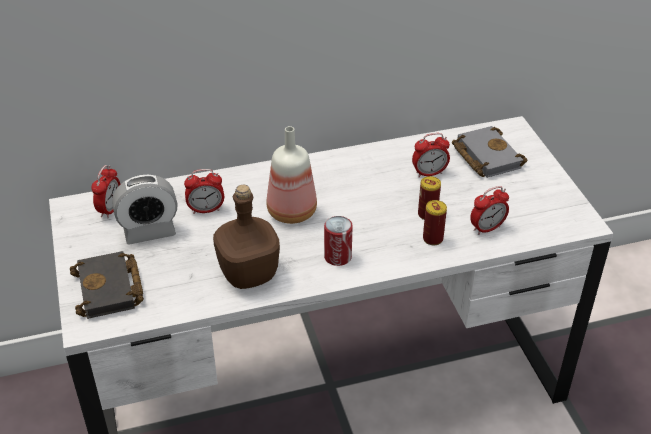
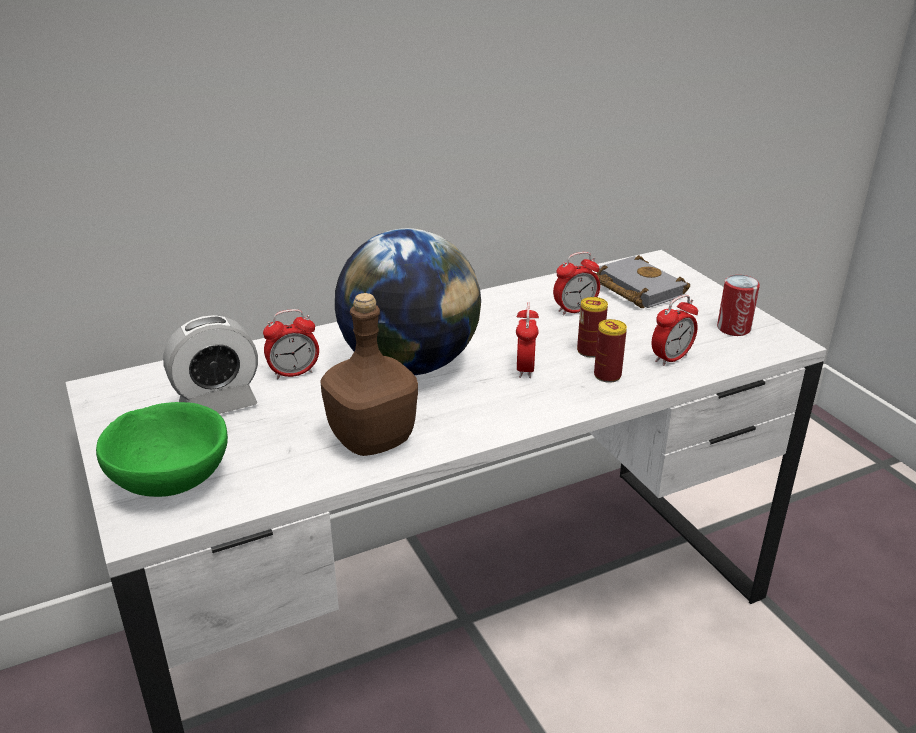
camera: 10 degrees left, 10 degrees down
black book [70,251,144,319] -> green bowl [96,402,228,497]
alarm clock [91,165,121,218] -> alarm clock moved to [516,302,539,378]
bottle [267,126,317,224] -> globe [335,228,481,375]
can [324,216,353,266] -> can moved to [717,275,760,336]

